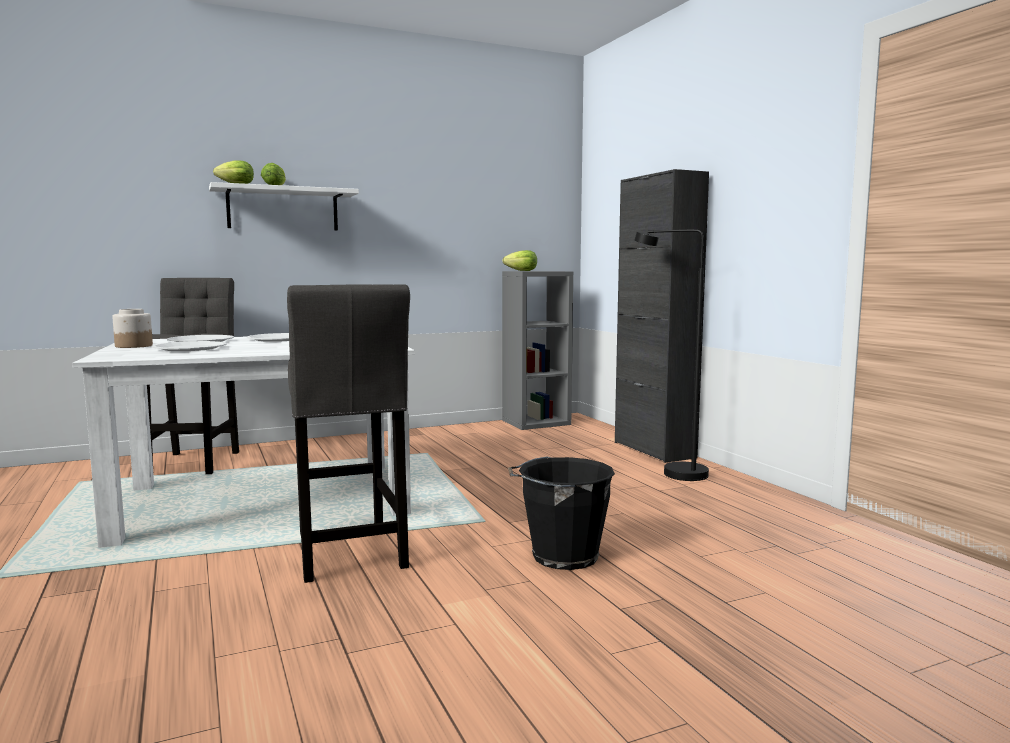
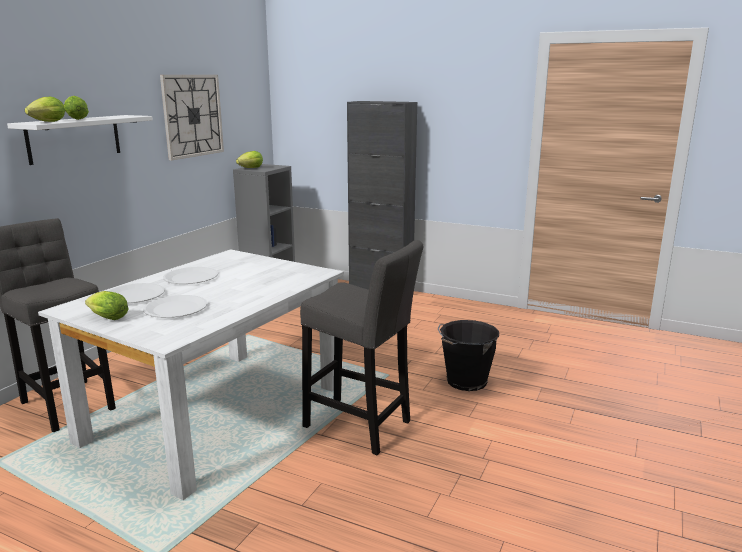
camera: 40 degrees left, 10 degrees up
jar [112,309,153,348] -> lettuce [85,291,128,320]
black floor lamp [634,229,709,481] -> none
none -> wall clock [160,75,224,161]

